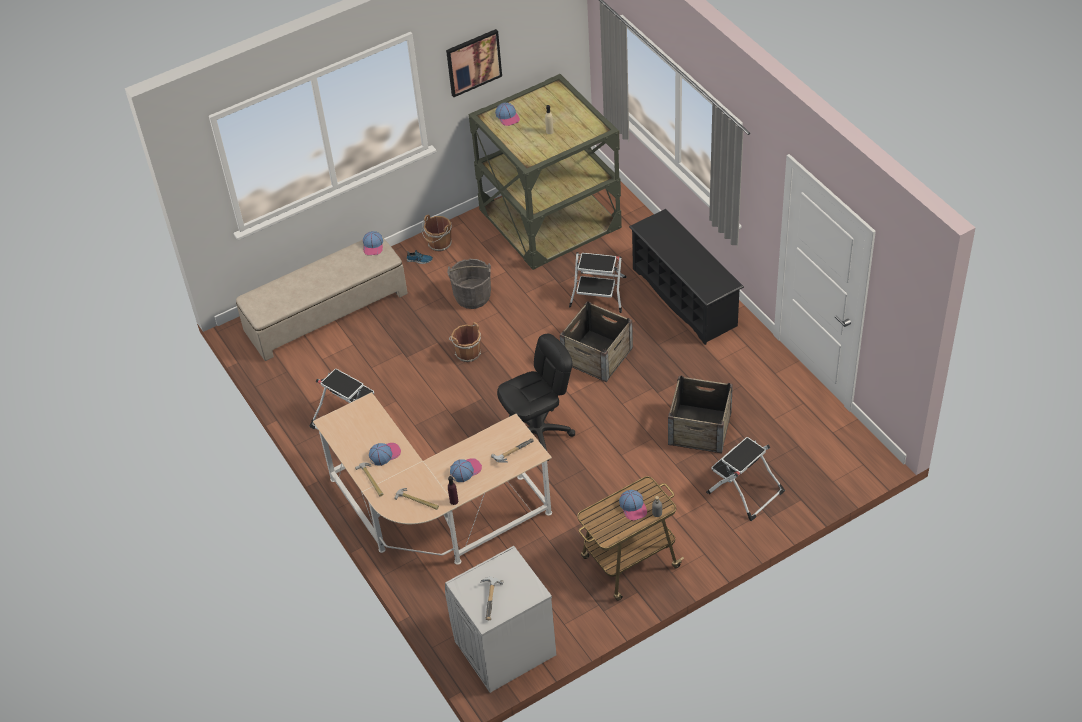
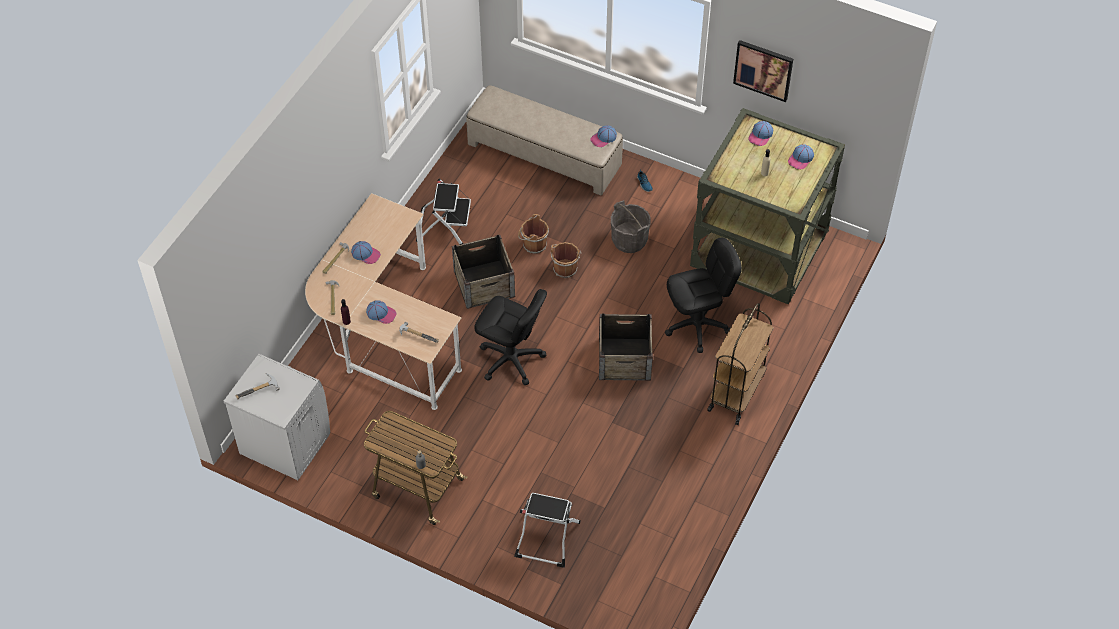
camera: 55 degrees right, 5 degrees up
brown bucket [422,214,452,251] -> brown bucket moved to [518,214,549,254]
step ladder [569,252,627,313] -> black office chair [665,238,742,353]
cap [619,490,647,521] -> cap moved to [788,144,814,169]
black shoe rack [629,209,744,345] -> brown cart [707,303,773,425]
crate [668,376,733,454] -> crate moved to [452,235,515,309]

